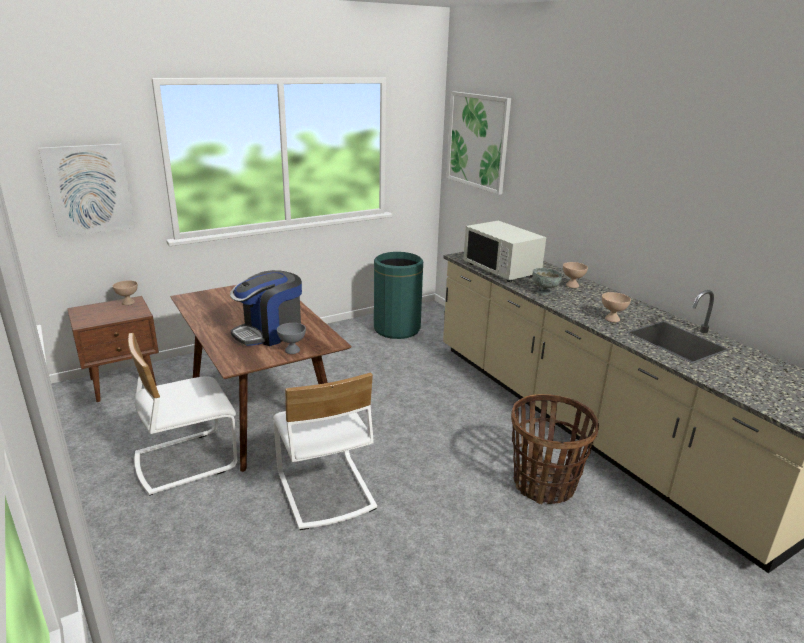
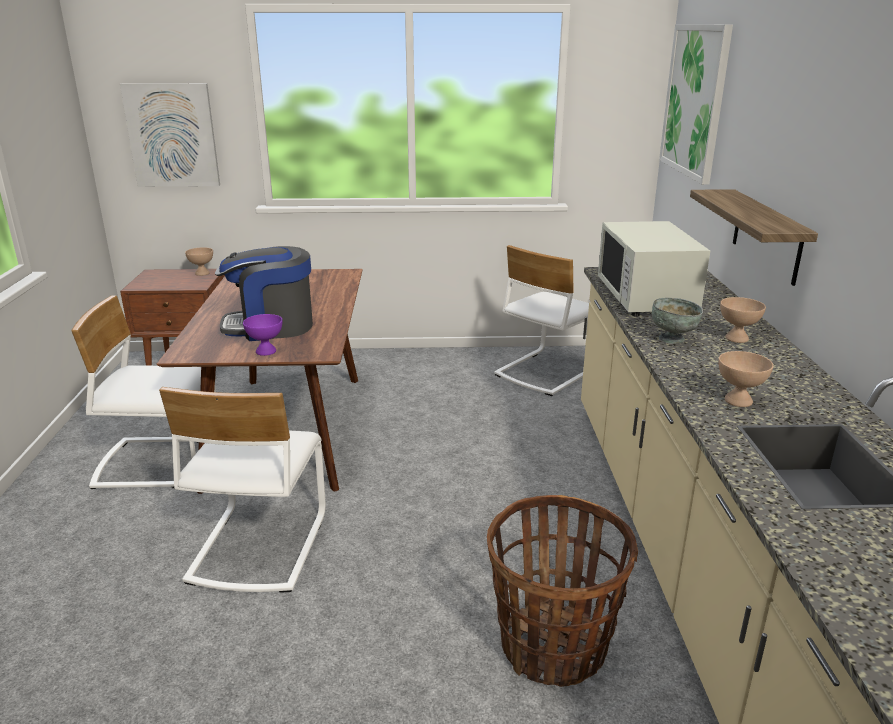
camera: 30 degrees right, 0 degrees up
grey bowl [277,323,306,354] -> purple bowl [243,314,283,356]
green trash can [374,252,423,339] -> white chair [494,245,589,396]
none -> shelf [690,189,818,286]

